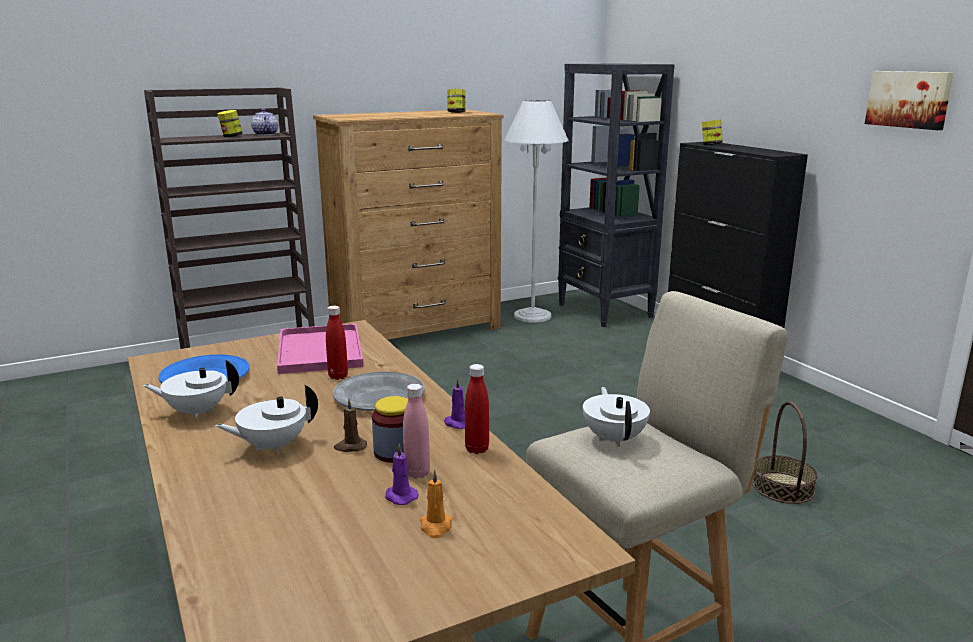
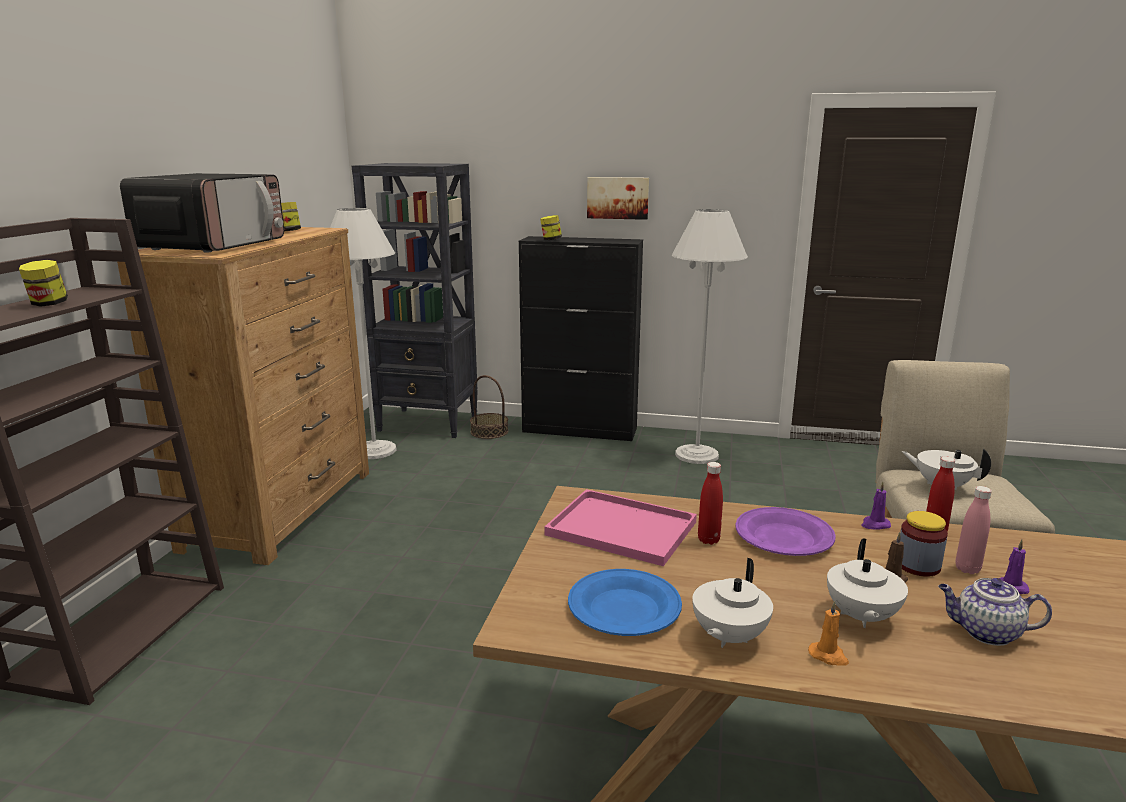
camera: 50 degrees left, 0 degrees up
teapot [251,109,278,135] -> teapot moved to [938,578,1052,646]
grey plate [333,372,425,411] -> purple plate [735,507,836,556]
orange candle [420,470,452,538] -> orange candle moved to [808,601,849,666]
basket [752,401,818,504] -> basket moved to [470,375,508,439]
picture [865,71,954,130] -> picture moved to [587,177,649,220]
none -> microwave [120,173,284,253]
none -> white floor lamp [672,209,748,464]

